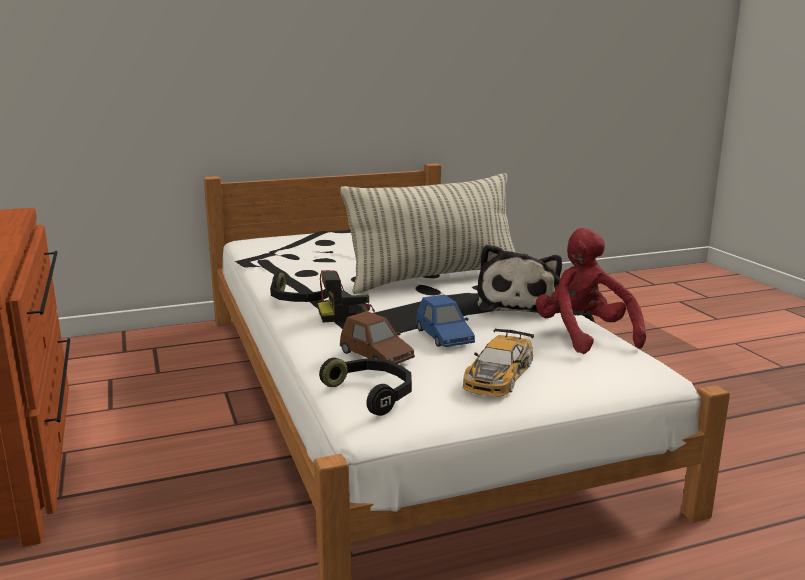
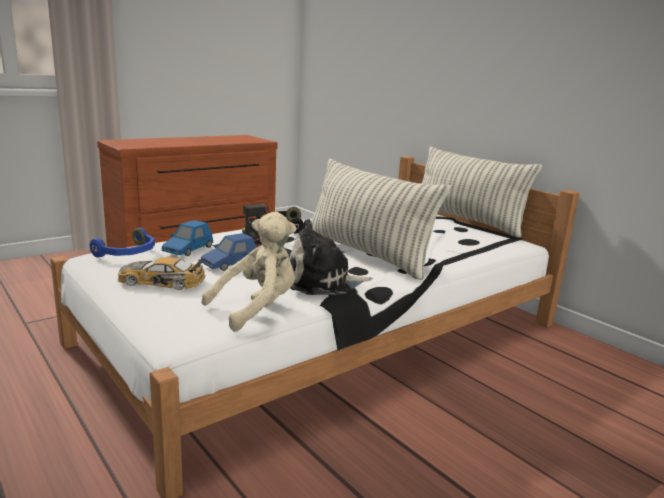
camera: 70 degrees right, 0 degrees up
black headphones [319,358,412,416] -> blue headphones [90,227,155,257]
brown toy car [340,311,415,364] -> blue toy car [161,220,213,256]
red plush toy [536,228,646,354] -> beige plush toy [201,212,296,331]
none -> pillow [422,146,542,237]

